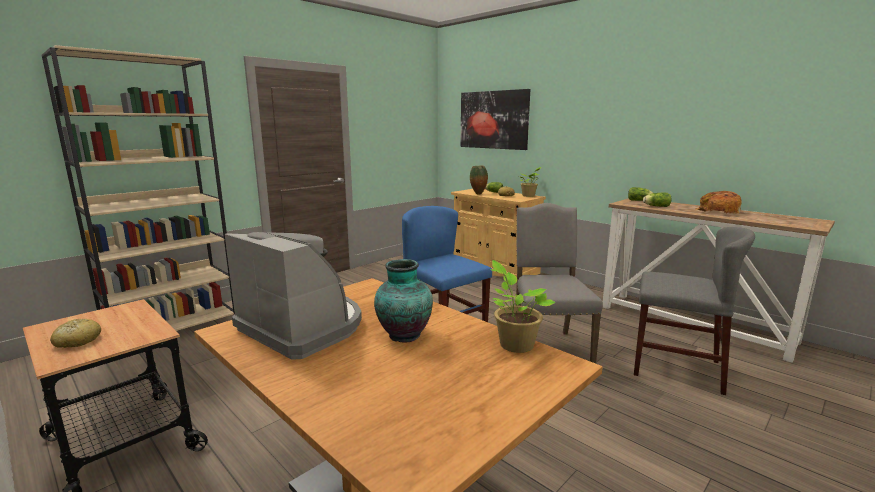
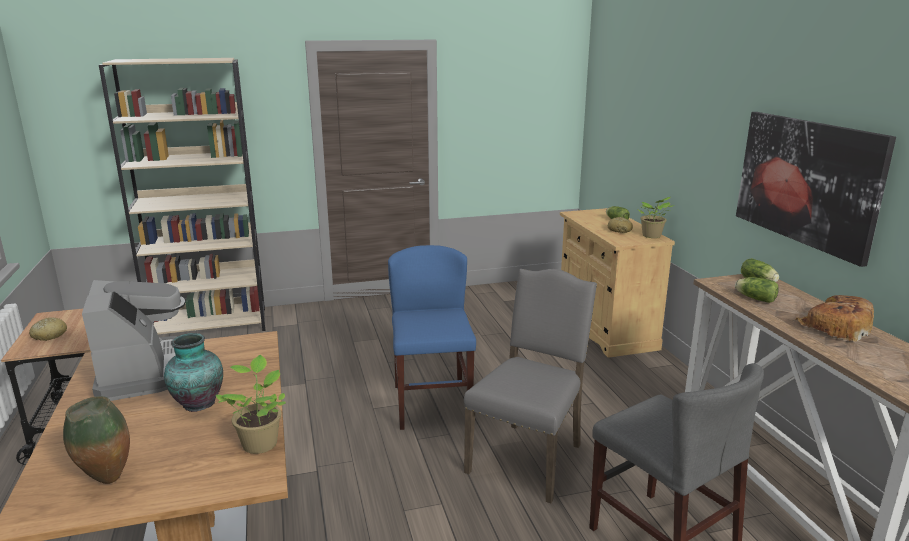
camera: 30 degrees right, 5 degrees up
picture [460,89,530,150] -> picture moved to [736,112,896,267]
vase [470,166,488,195] -> vase moved to [63,396,130,484]

